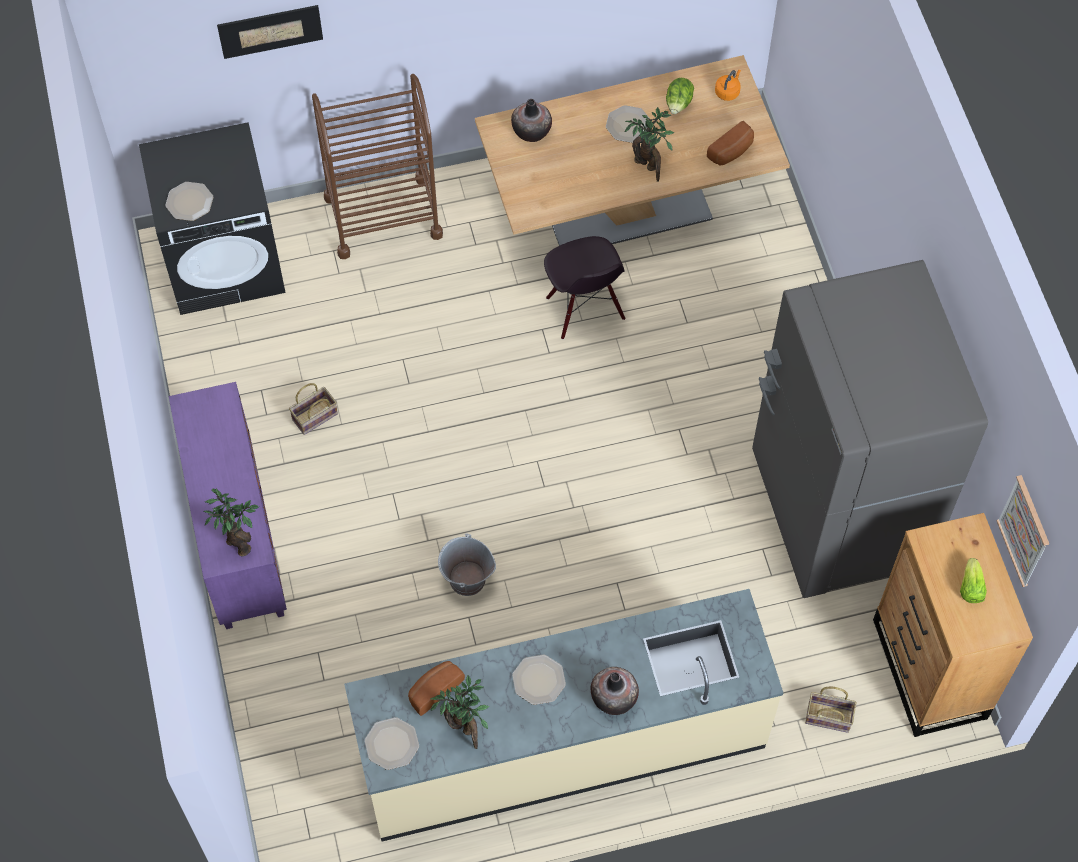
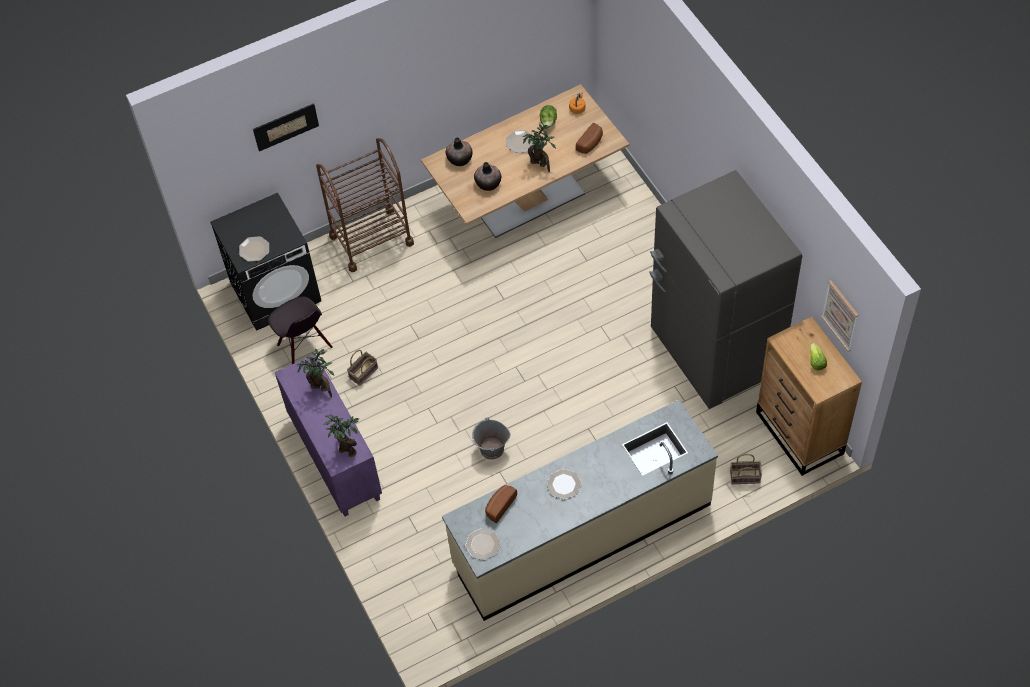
camera: 10 degrees left, 5 degrees down
potted plant [430,675,490,749] -> potted plant moved to [297,348,334,397]
black chair [544,236,625,340] -> black chair moved to [268,296,333,364]
vase [590,667,639,715] -> vase moved to [474,162,501,191]

